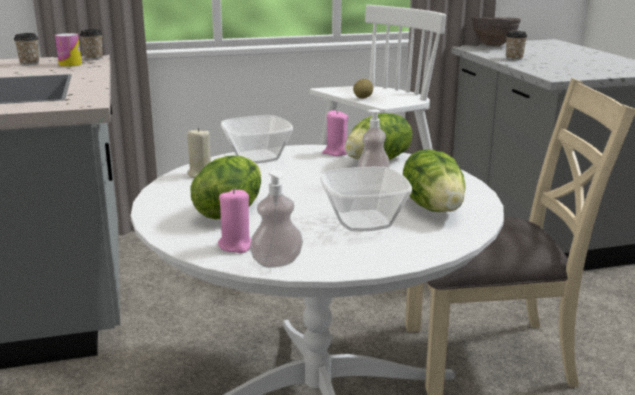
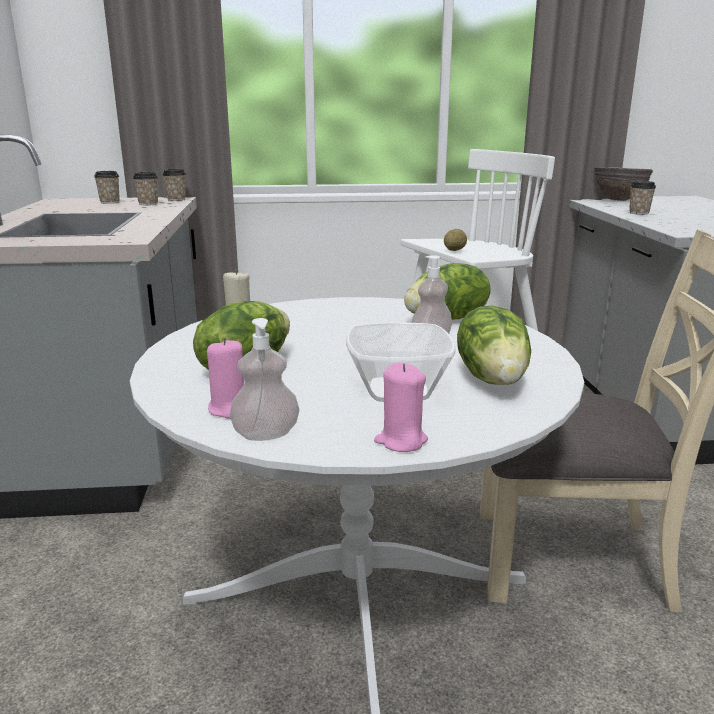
camera: 10 degrees right, 0 degrees up
can [55,33,82,67] -> cup [133,172,158,205]
bowl [221,115,293,164] -> none
pink candle [322,110,348,156] -> pink candle moved to [374,362,428,452]

